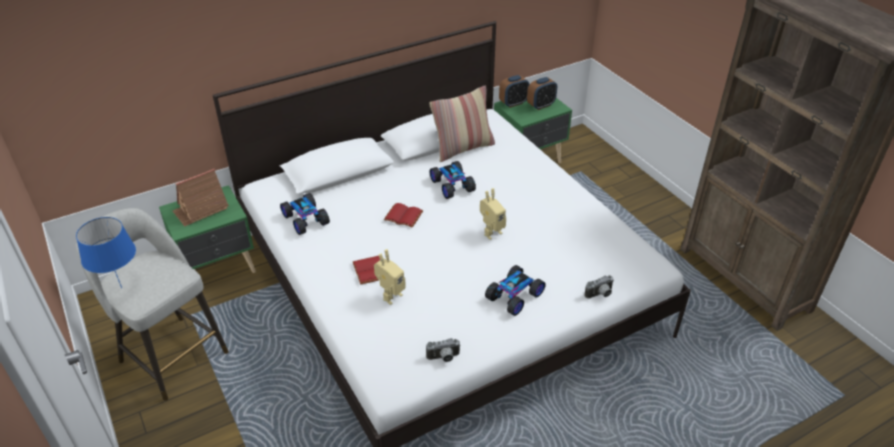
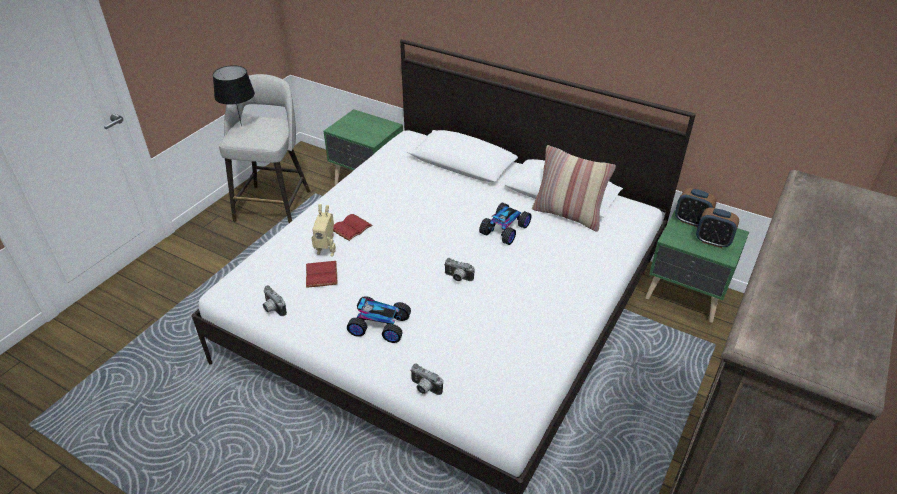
camera: 60 degrees right, 0 degrees up
blue table lamp [76,217,136,288] -> black table lamp [213,65,255,126]
toy house [173,169,229,226] -> none
toy car [280,193,330,235] -> none
red book [384,203,423,228] -> red book moved to [306,261,338,288]
toy robot [480,188,506,240] -> camera [445,258,475,281]

